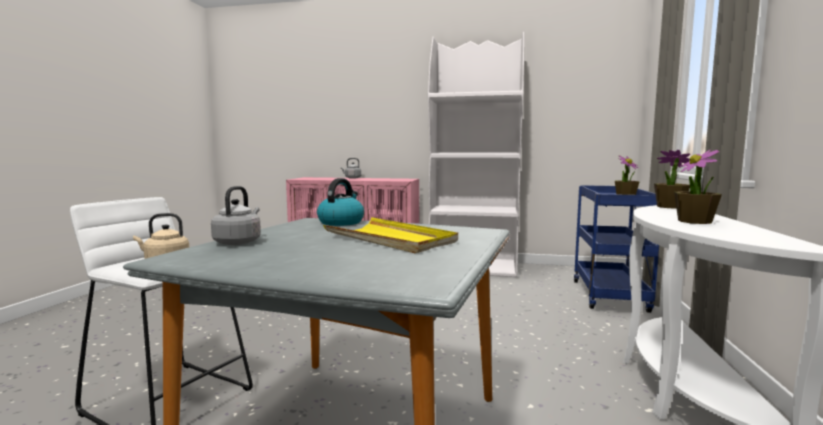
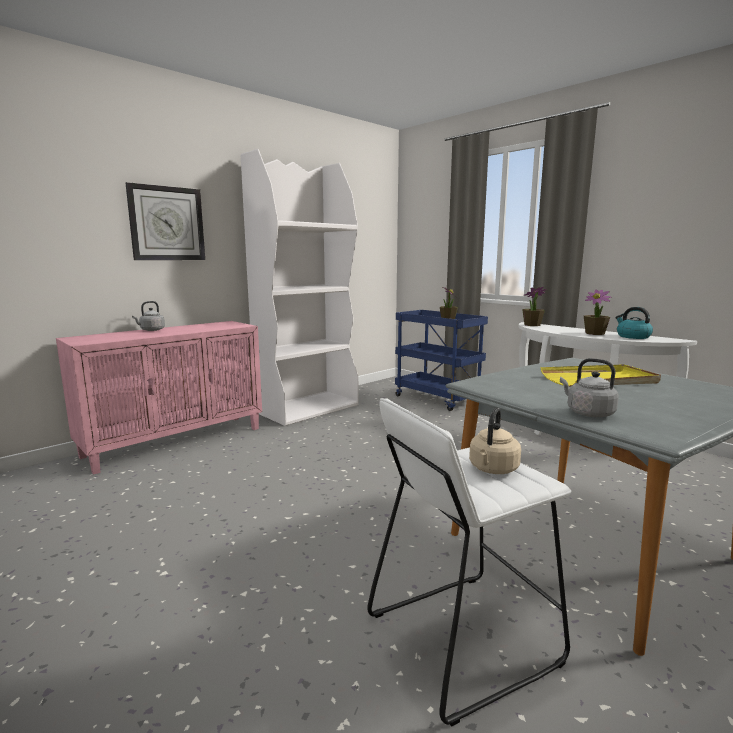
camera: 55 degrees left, 5 degrees up
kettle [317,178,364,226] -> kettle moved to [615,307,653,339]
none -> wall clock [126,182,205,260]

